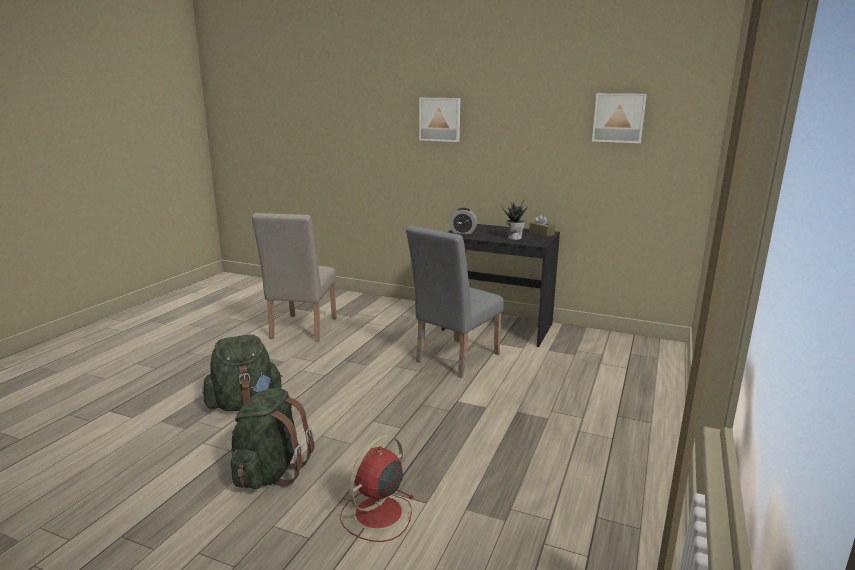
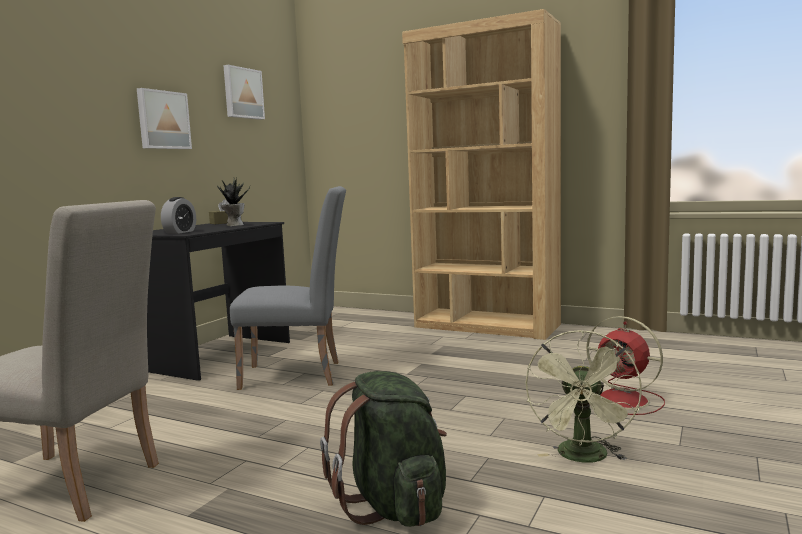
camera: 85 degrees left, 10 degrees down
green backpack [231,388,314,489] -> green fan [525,330,642,463]
grey chair [406,226,504,378] -> grey chair turned 45 degrees counterclockwise [230,186,346,390]
picture [419,98,461,142] -> picture moved to [137,88,192,149]
none -> brown bookcase [402,9,561,340]

